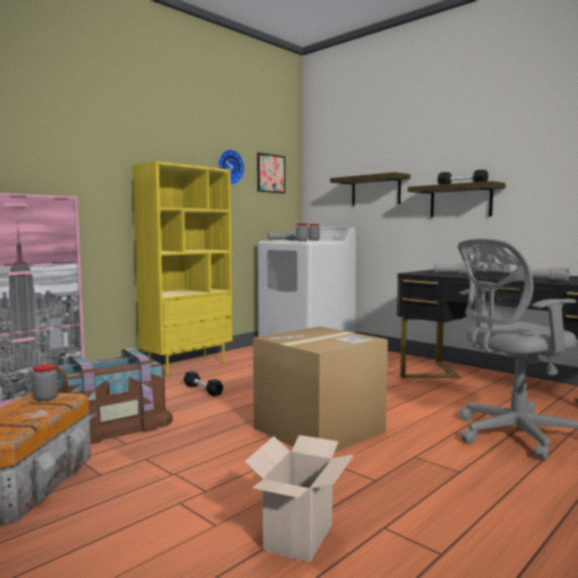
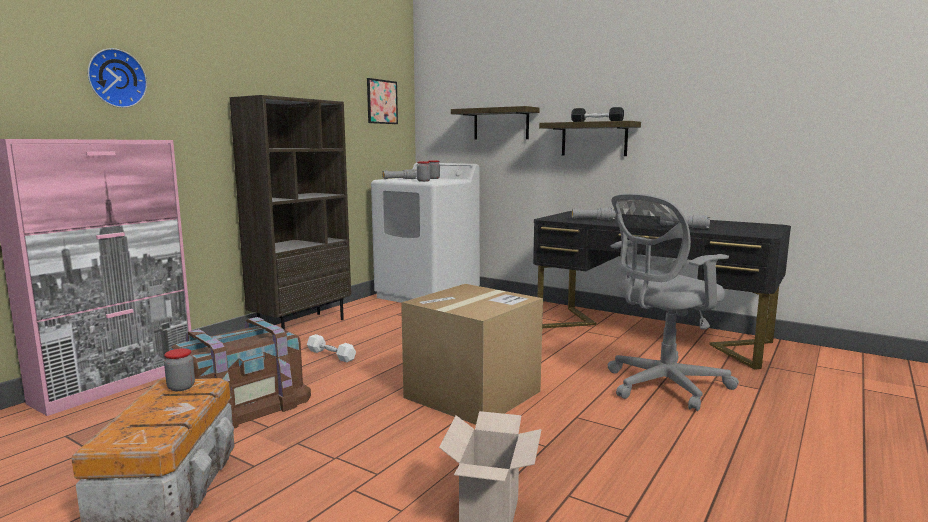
camera: 10 degrees left, 5 degrees up
yellow bookcase [133,161,232,376] -> brown bookcase [230,95,351,330]
black dumbbell [183,371,223,396] -> white dumbbell [307,334,356,362]
wall clock [218,149,245,185] -> wall clock moved to [88,48,147,108]

